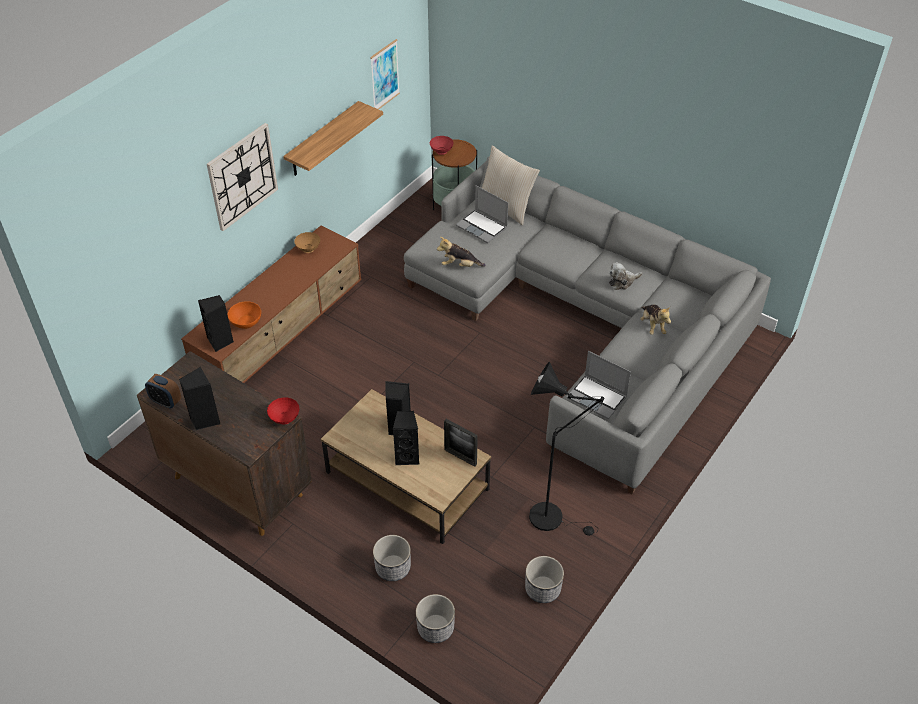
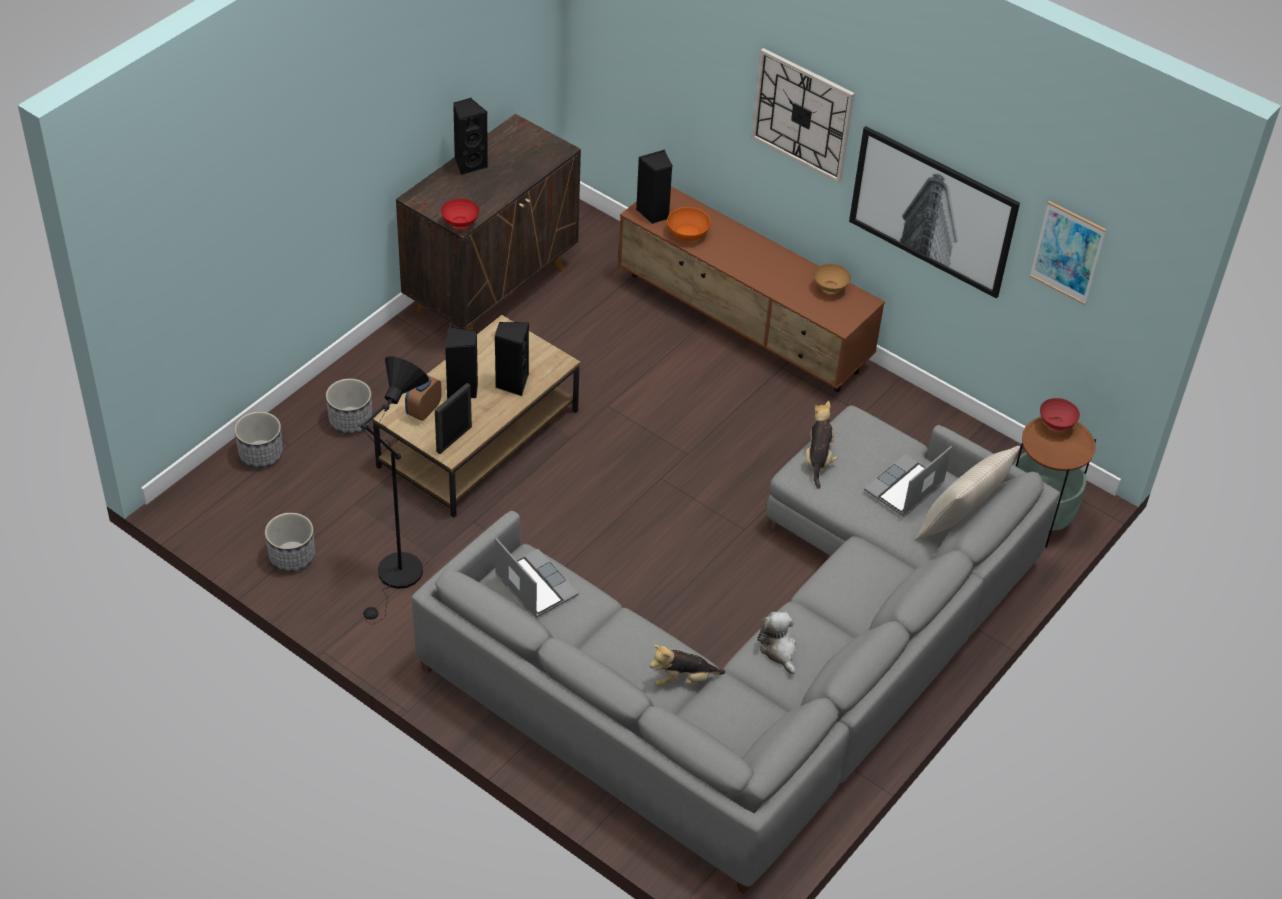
camera: 90 degrees right, 0 degrees up
alarm clock [145,374,181,409] -> alarm clock moved to [405,375,442,421]
shelf [283,101,383,176] -> picture [849,126,1020,298]
laptop [567,351,631,419] -> laptop turned 105 degrees clockwise [495,538,579,618]

